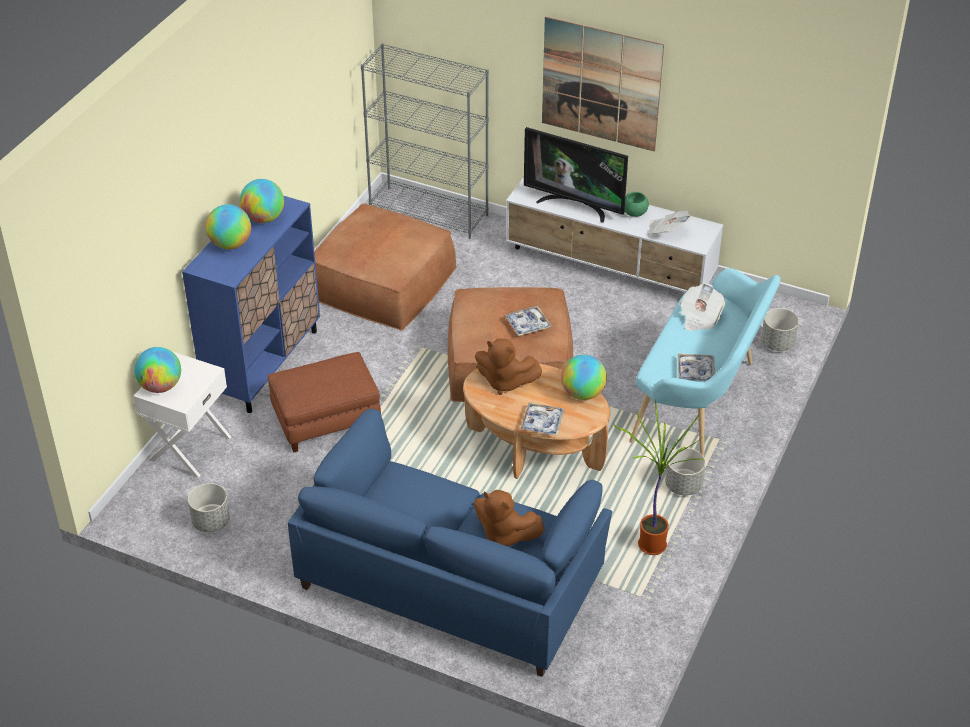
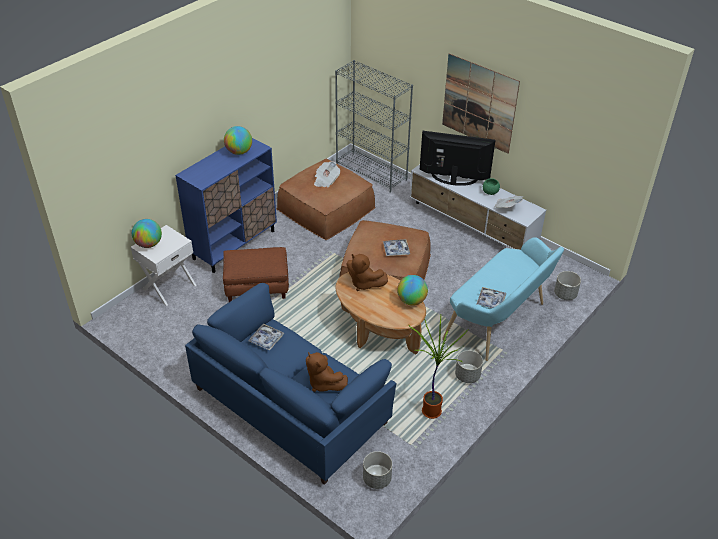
camera: 15 degrees right, 0 degrees up
grey planter [188,483,230,532] -> grey planter moved to [363,451,392,489]
globe [206,204,251,249] -> none
tray [520,402,564,436] -> tray moved to [248,324,284,351]
television [524,127,628,223] -> television turned 150 degrees clockwise [420,131,495,186]
newspaper [680,283,725,331] -> newspaper moved to [314,161,340,187]

